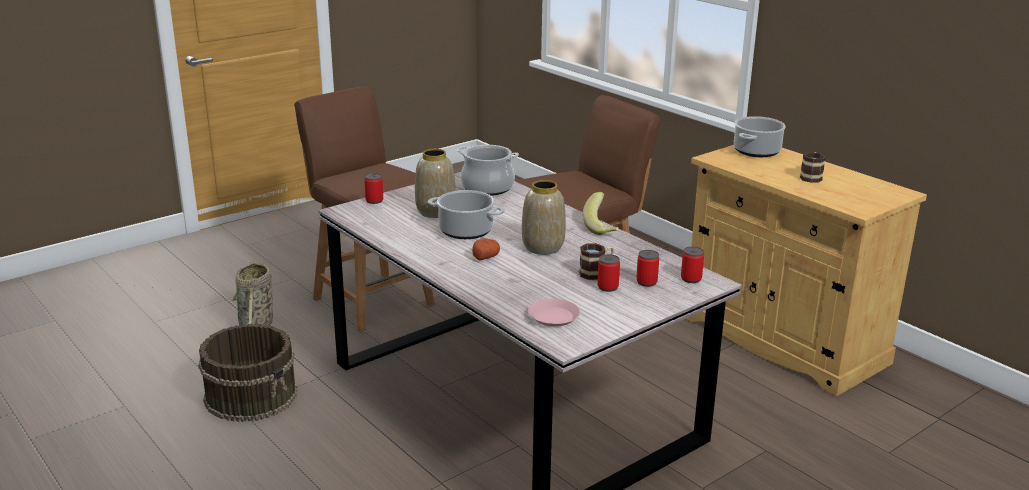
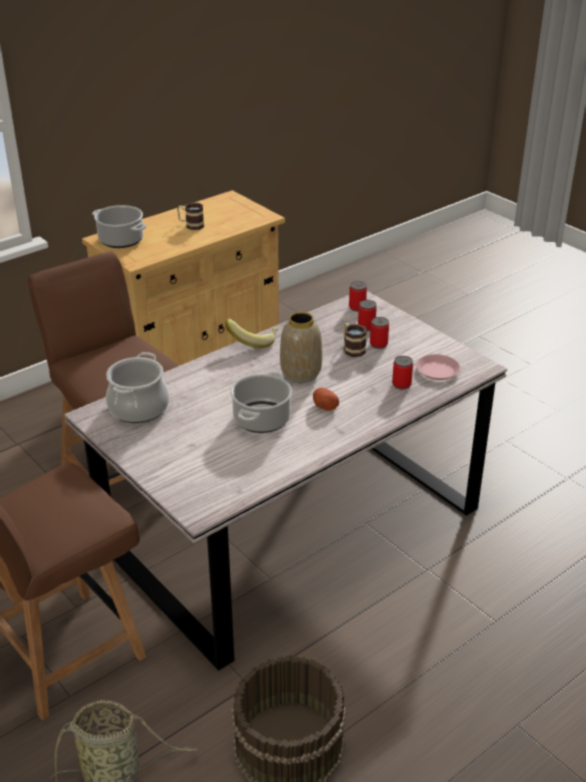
camera: 90 degrees left, 10 degrees up
can [364,173,383,204] -> can moved to [392,356,413,390]
vase [415,149,456,218] -> none

